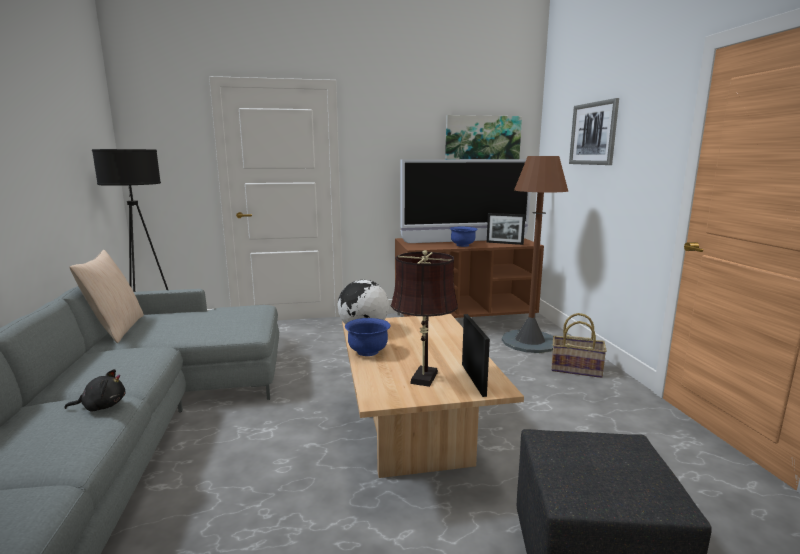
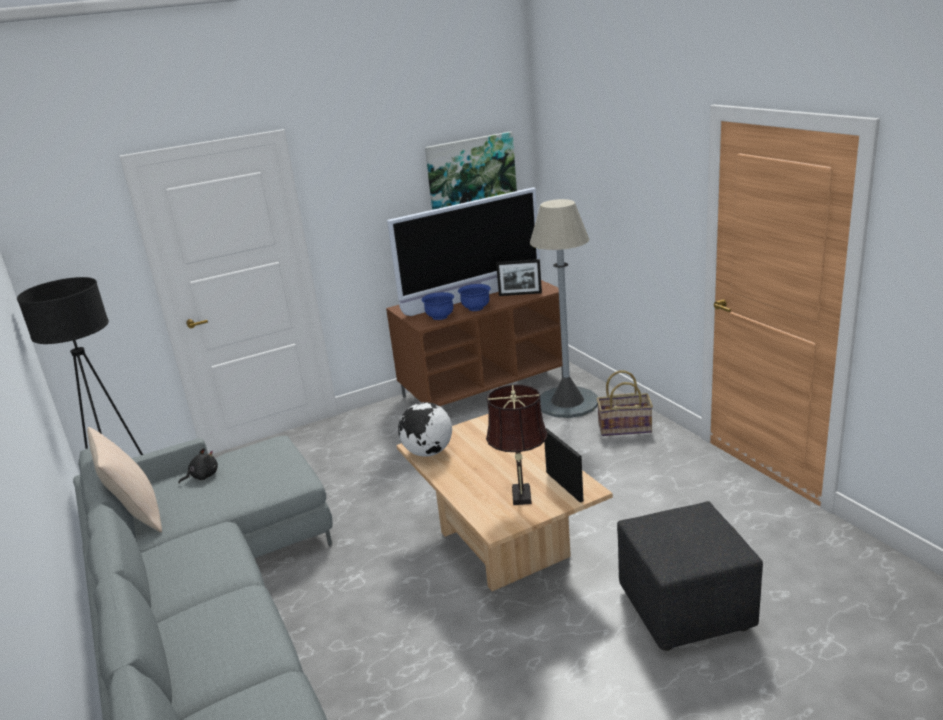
camera: 15 degrees left, 10 degrees up
black plush toy [64,369,126,411] -> black plush toy moved to [178,448,218,484]
blue bowl [345,318,391,356] -> blue bowl moved to [421,292,454,320]
brown floor lamp [502,156,568,353] -> grey floor lamp [530,199,598,418]
picture [569,98,619,165] -> none

